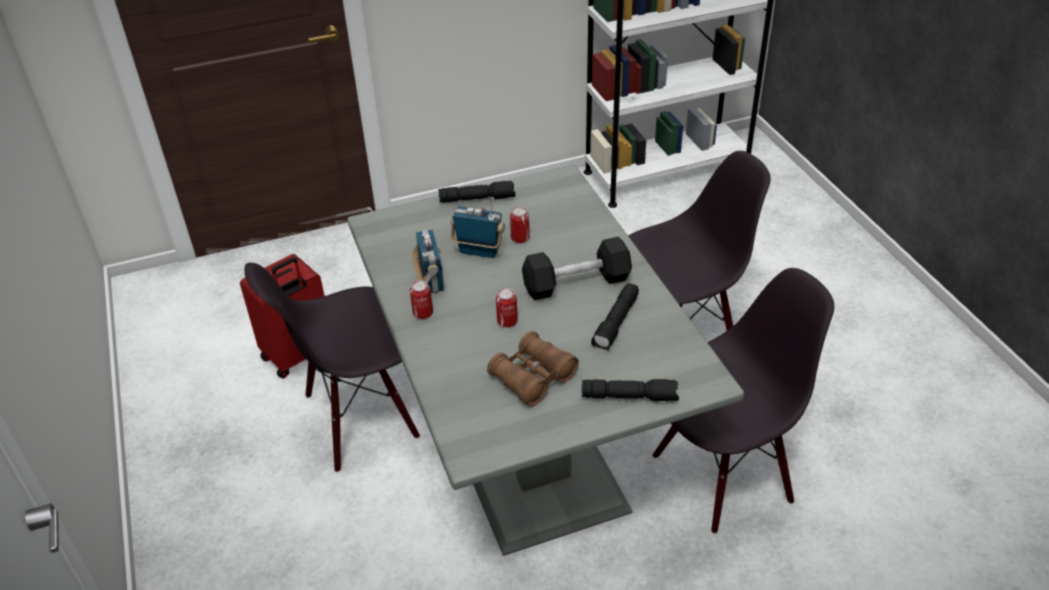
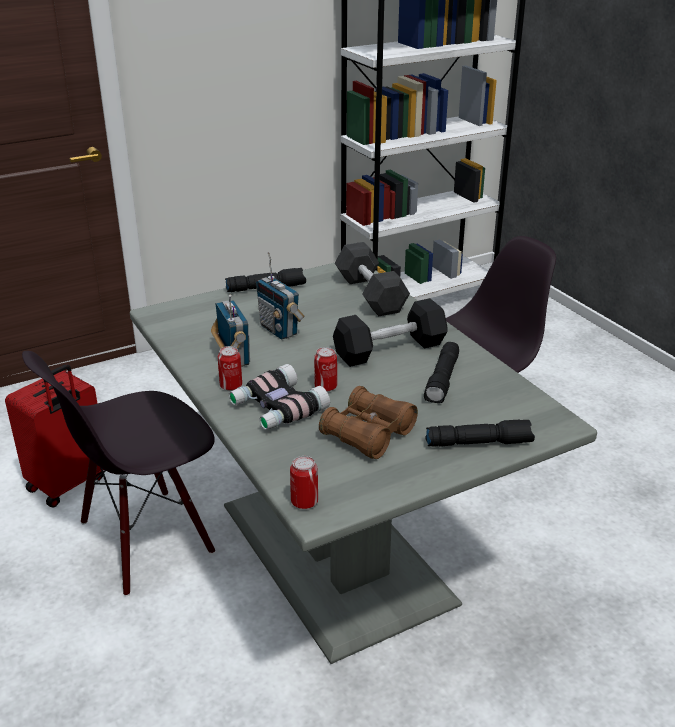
camera: 10 degrees left, 10 degrees down
radio [451,197,505,258] -> radio turned 135 degrees counterclockwise [256,252,305,340]
can [510,207,530,243] -> can moved to [290,456,318,509]
black chair [653,268,834,534] -> none
none -> binoculars [229,364,330,430]
none -> black dumbbell [335,242,410,316]

